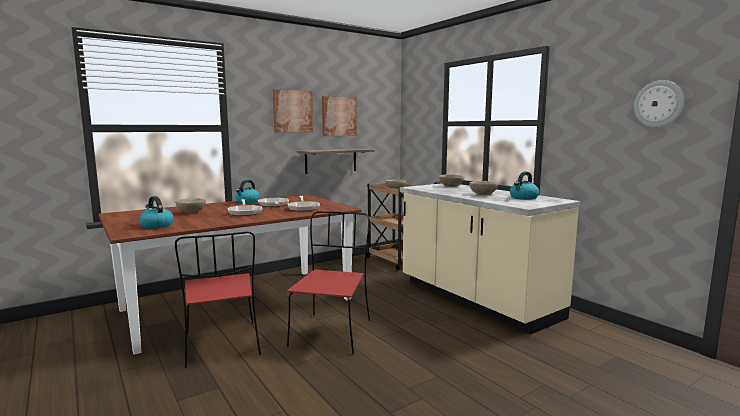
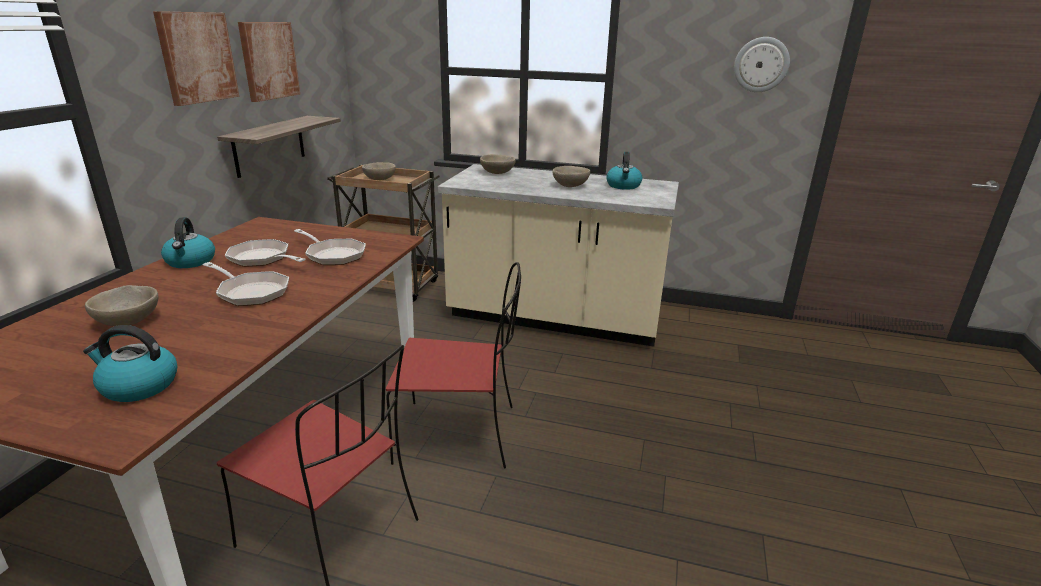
camera: 40 degrees left, 15 degrees up
red chair [287,211,370,354] -> red chair turned 120 degrees clockwise [386,262,521,469]

